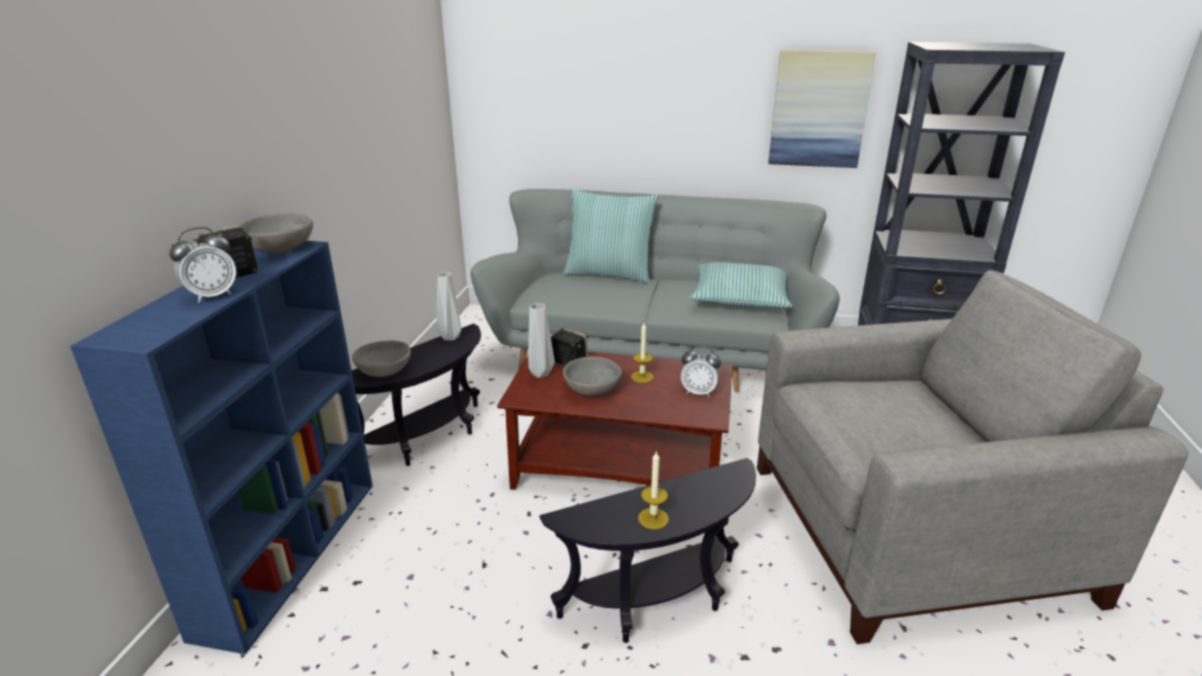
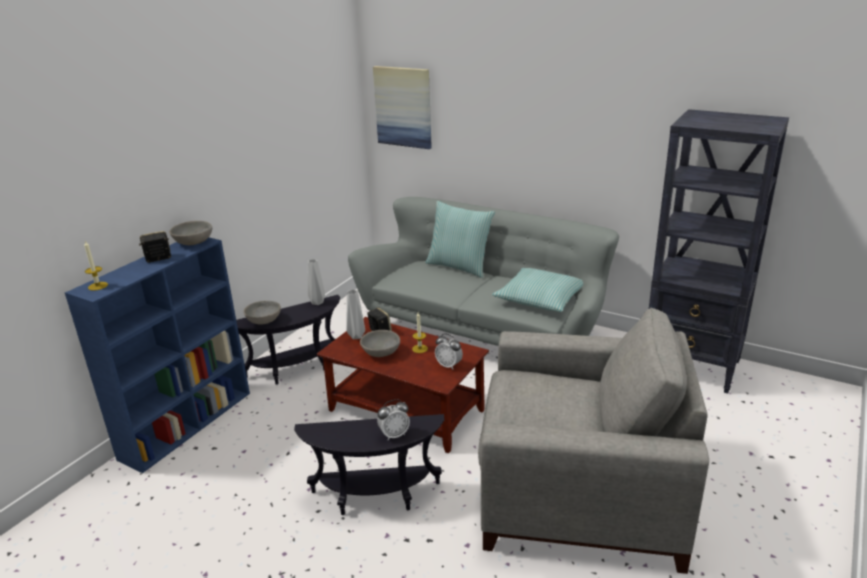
camera: 20 degrees right, 0 degrees up
alarm clock [169,227,236,303] -> alarm clock moved to [377,399,410,440]
candle [638,451,669,529] -> candle moved to [84,241,108,291]
picture [768,50,876,168] -> picture moved to [373,66,432,149]

